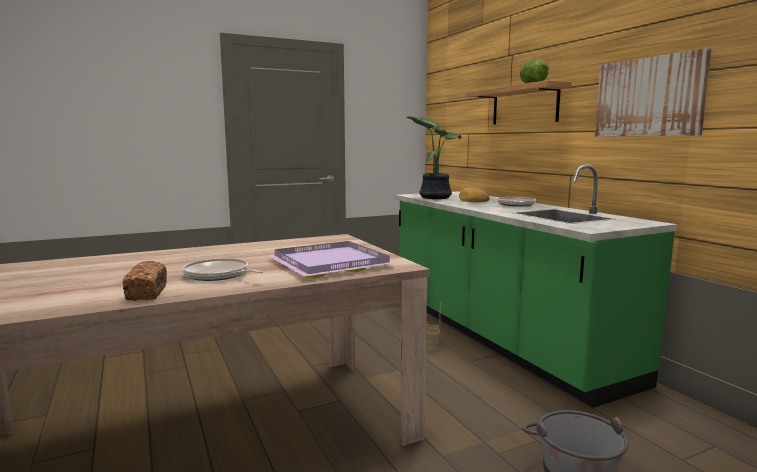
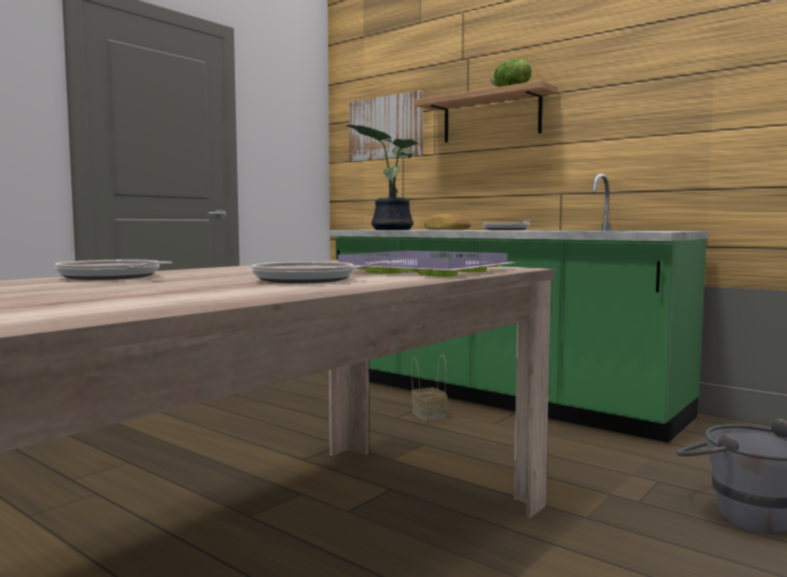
camera: 25 degrees left, 5 degrees down
bread [123,261,167,301] -> none
picture [595,48,712,137] -> picture moved to [349,90,423,162]
none -> frying pan [55,260,172,280]

